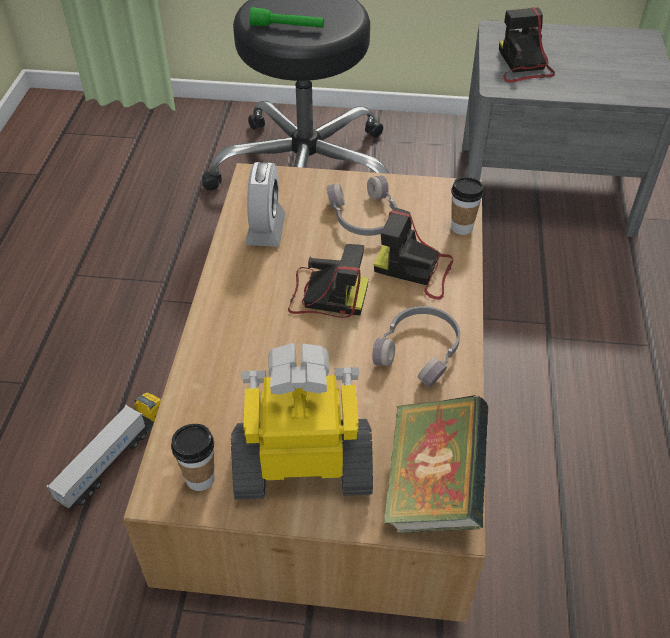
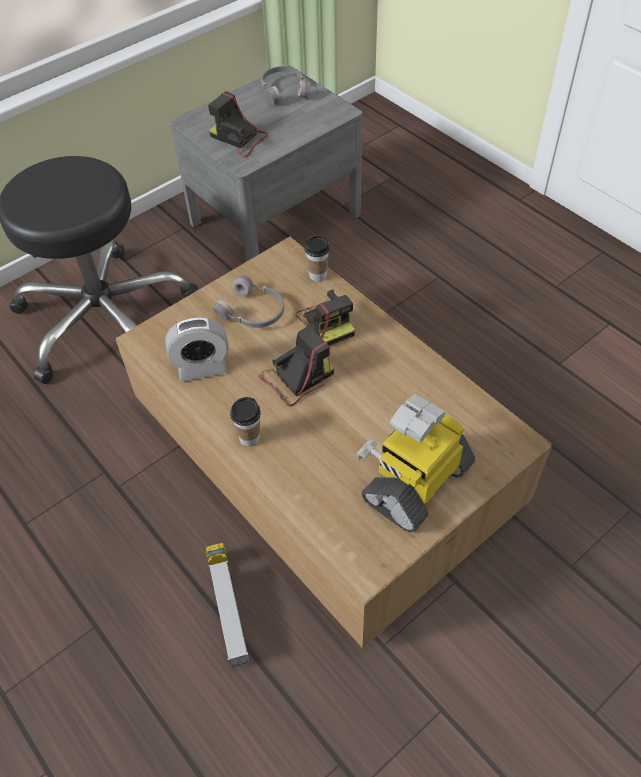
camera: 45 degrees left, 5 degrees up
cup [171,424,215,491] -> cup moved to [230,397,261,447]
alarm clock [245,162,286,247] -> alarm clock turned 120 degrees clockwise [165,317,228,382]
green flashlight [249,7,324,28] -> none
grey headphones [372,306,460,388] -> grey headphones moved to [261,66,310,105]
camera [374,207,453,300] -> camera turned 90 degrees counterclockwise [296,289,355,346]
book [384,395,488,533] -> none

